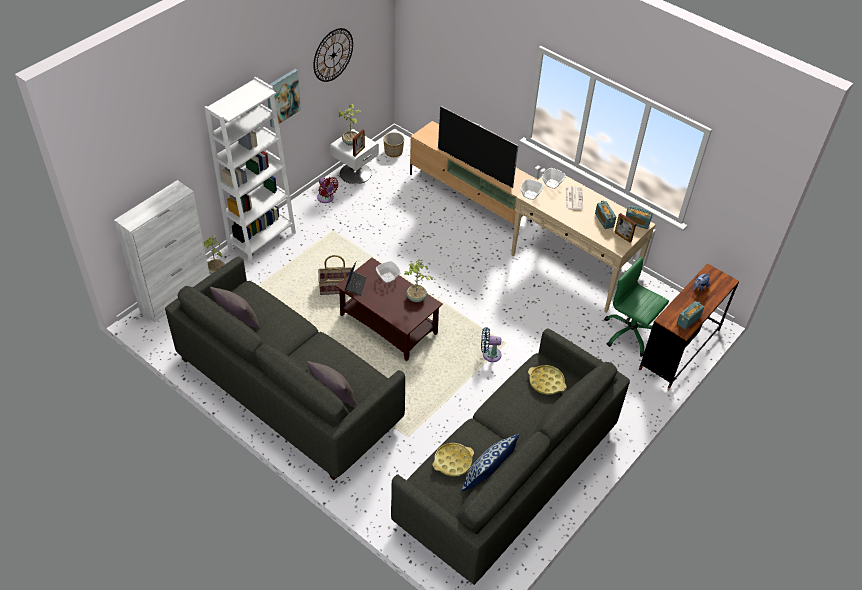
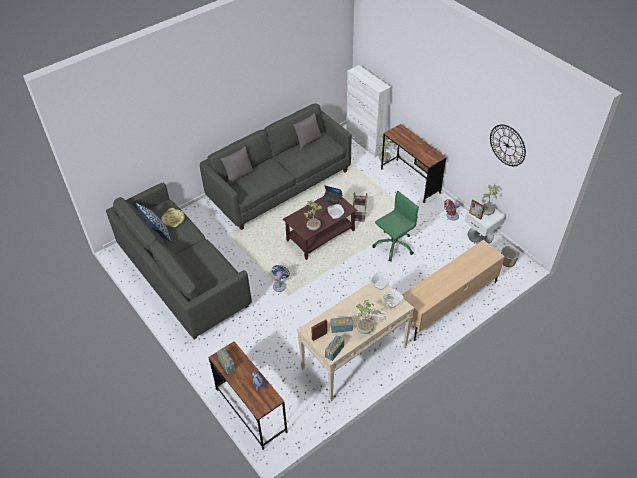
camera: 105 degrees right, 0 degrees up
white bookcase [205,77,296,265] -> brown desk [381,124,446,203]
picture [268,69,301,128] -> none
television [438,106,519,188] -> none
yellow tray [528,365,566,395] -> none
green office chair [604,257,669,357] -> green office chair moved to [372,191,419,261]
none -> potted plant [356,300,381,334]

